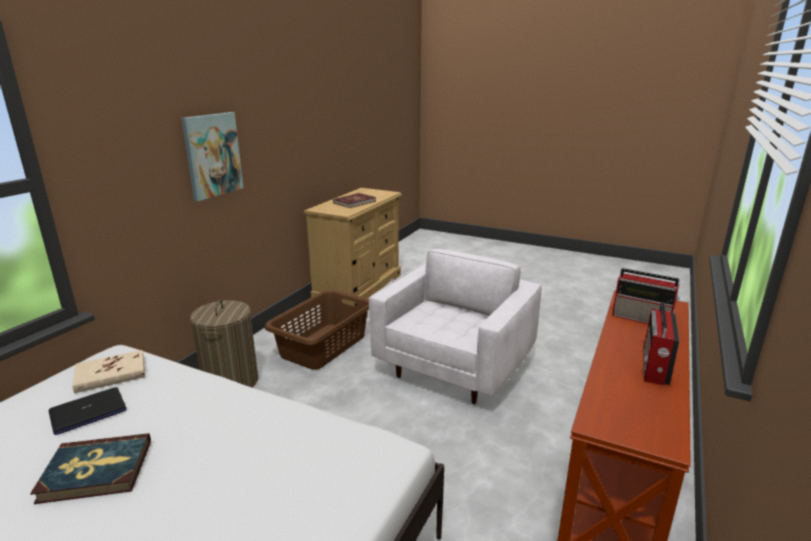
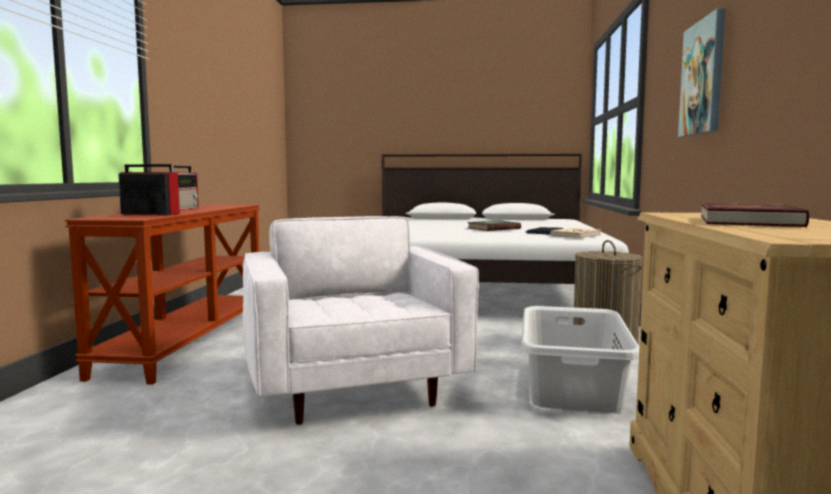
camera: 160 degrees right, 15 degrees down
brown laundry basket [265,289,369,370] -> grey laundry basket [521,306,639,413]
white armchair [369,249,542,404] -> white armchair turned 150 degrees clockwise [243,216,479,425]

